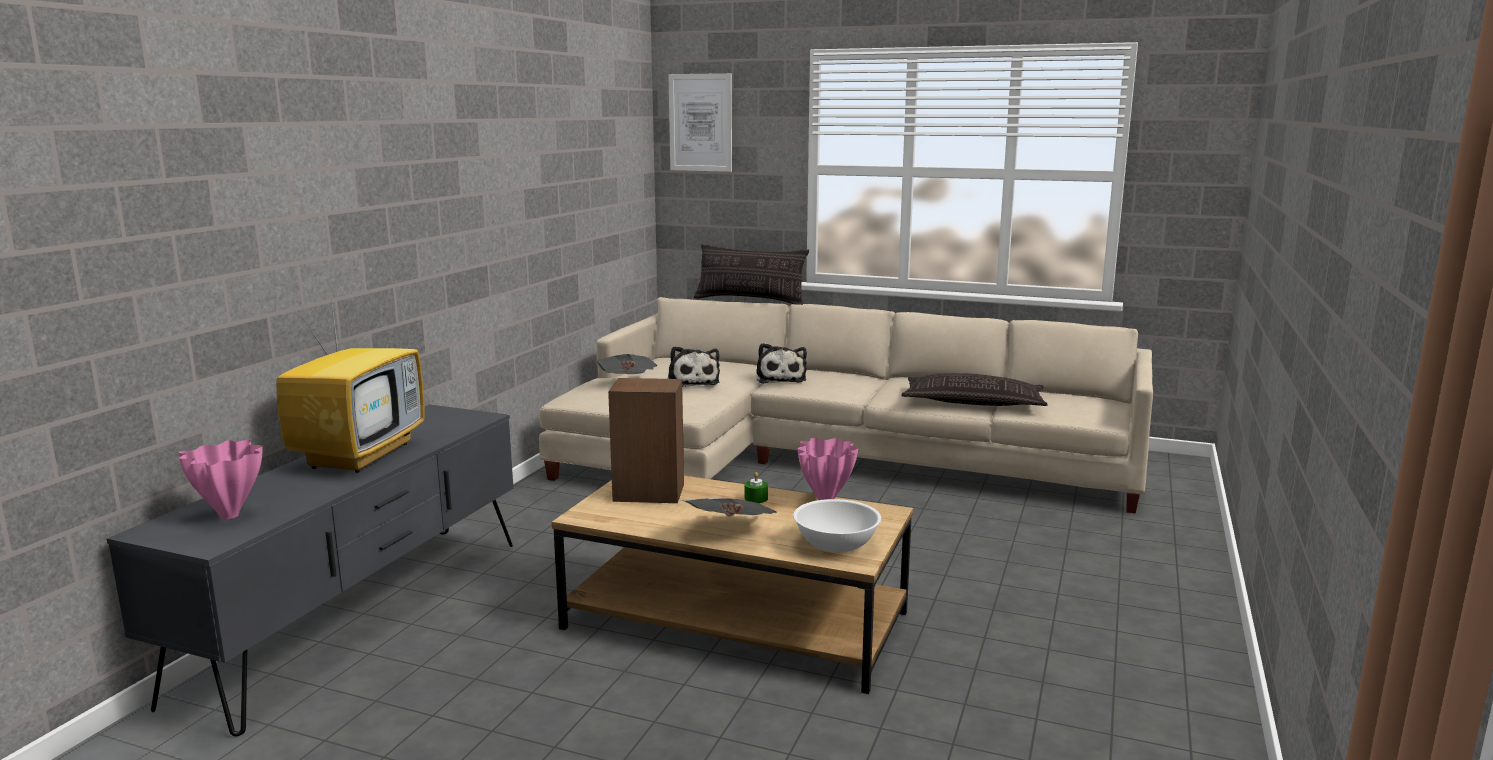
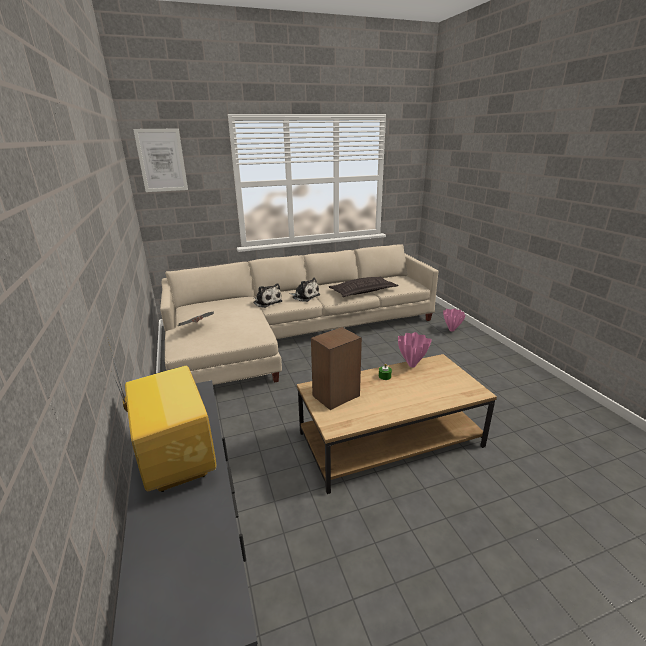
camera: 40 degrees left, 10 degrees up
pink vase [179,440,263,519] -> pink vase moved to [443,309,465,332]
plush toy [668,346,720,387] -> plush toy moved to [289,278,320,302]
newspaper [681,498,777,517] -> none
pillow [694,244,809,305] -> none
white bowl [794,499,881,552] -> none

